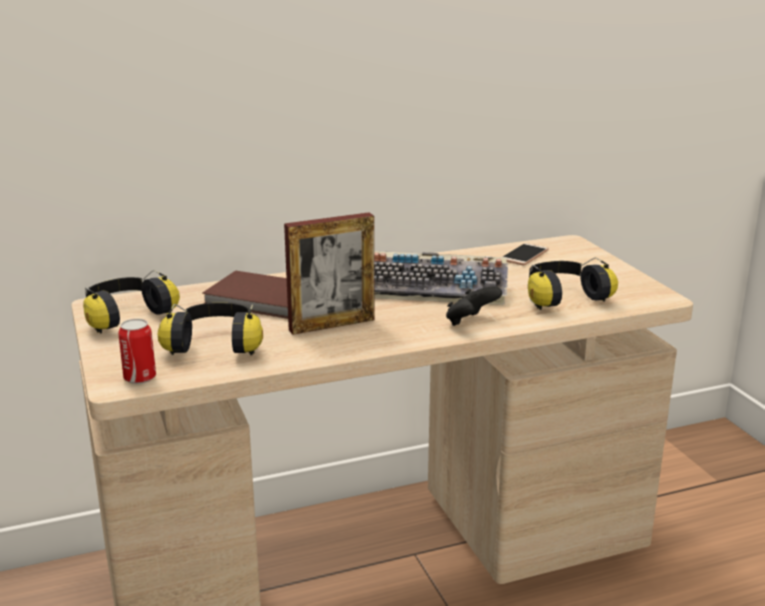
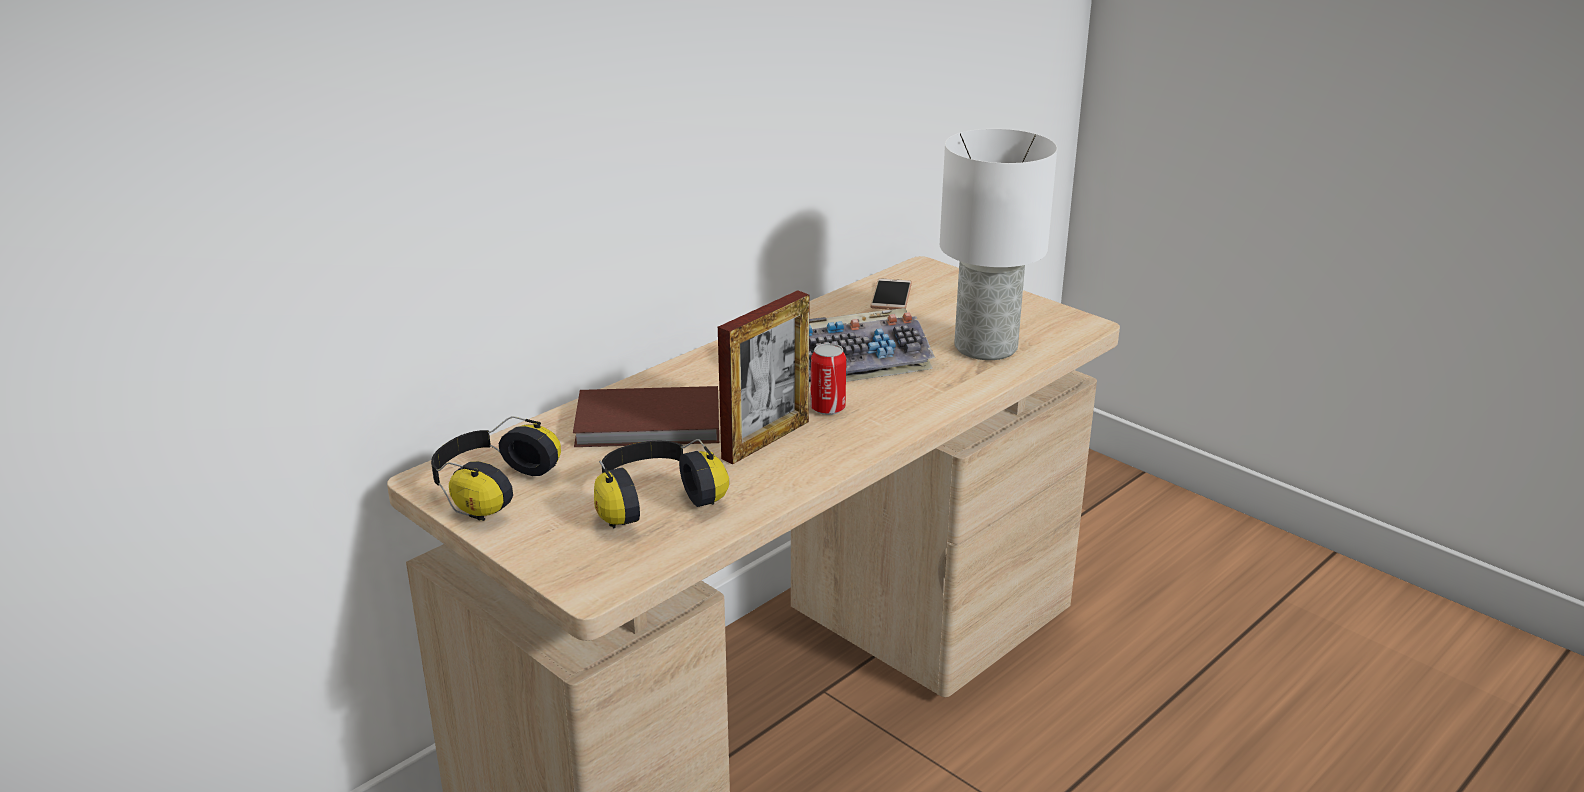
camera: 25 degrees left, 5 degrees up
can [118,319,156,384] -> can moved to [810,343,846,415]
black game controller [446,286,502,326] -> none
headphones [528,257,618,310] -> white table lamp [940,129,1057,360]

